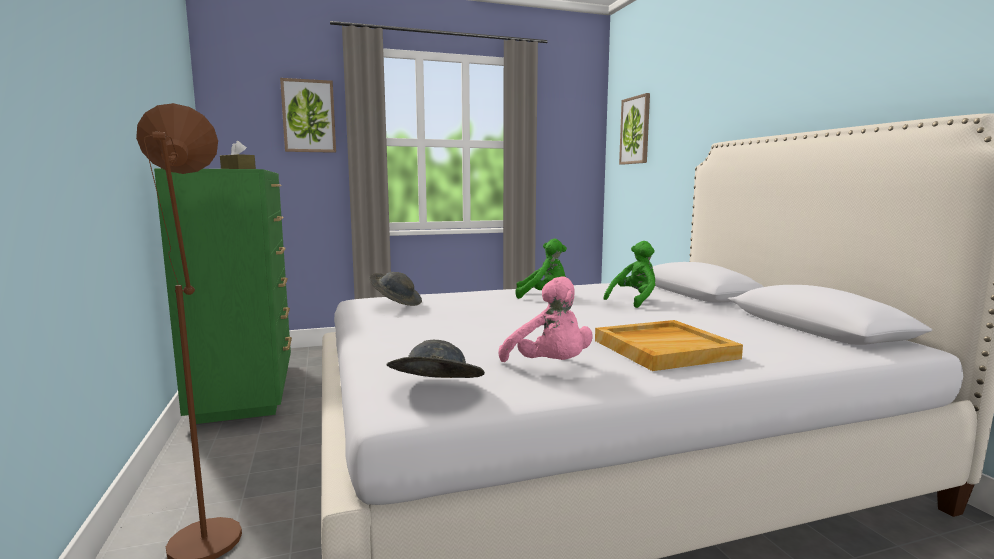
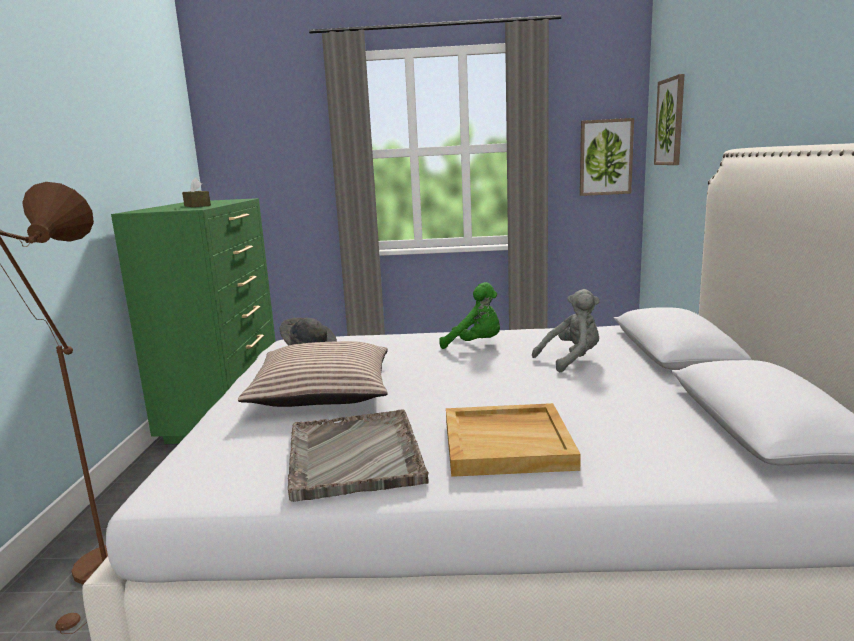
camera: 20 degrees right, 5 degrees up
picture [280,78,336,153] -> picture moved to [580,118,634,196]
grey hat [386,340,485,378] -> none
pink plush toy [499,276,593,362] -> grey tray [288,409,429,502]
green plush toy [604,241,655,308] -> grey plush toy [532,289,600,373]
none -> pillow [238,341,388,407]

